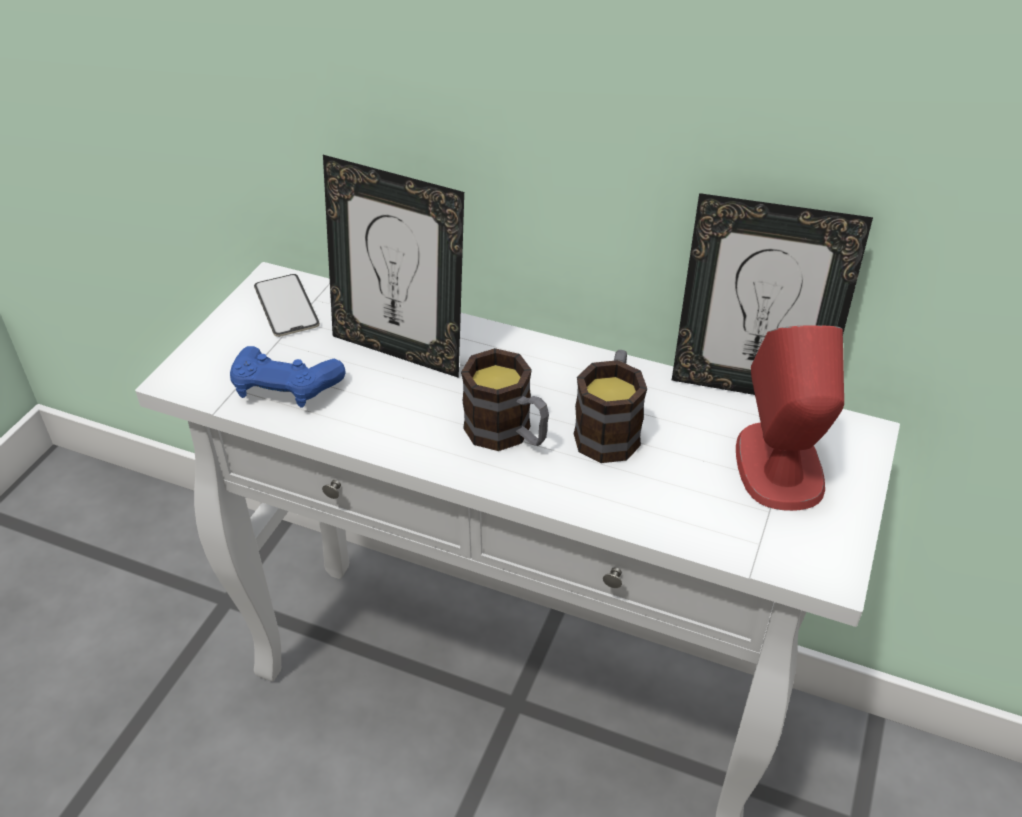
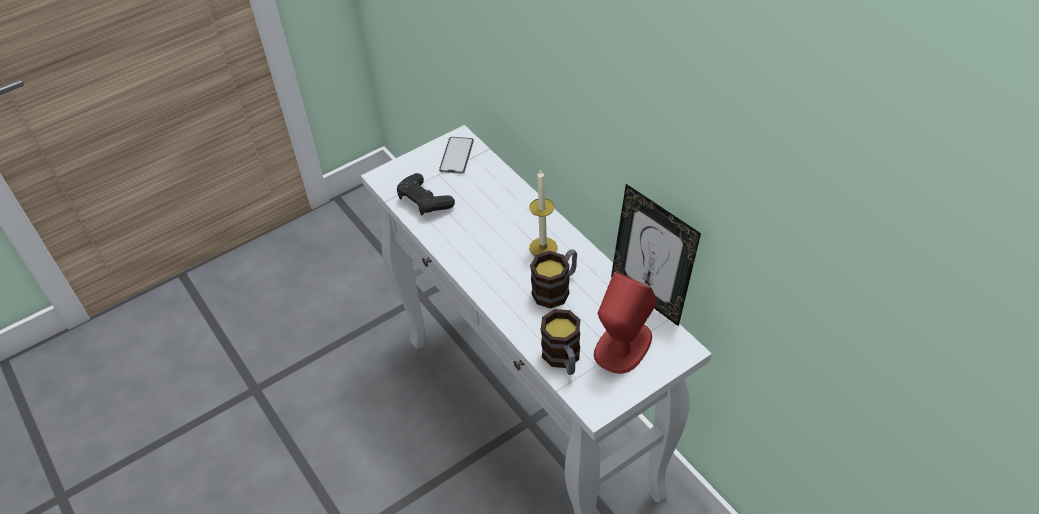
camera: 35 degrees right, 5 degrees up
blue game controller [230,346,345,407] -> black game controller [397,173,455,215]
picture frame [323,155,464,378] -> none
mug [461,348,549,451] -> mug moved to [541,309,580,375]
none -> candle [529,169,558,256]

